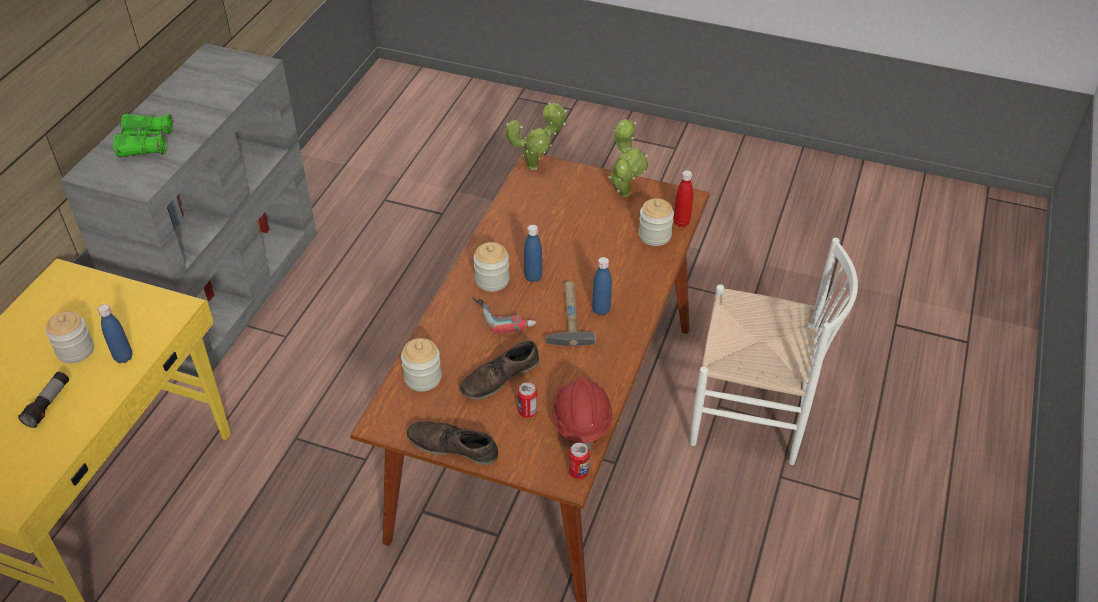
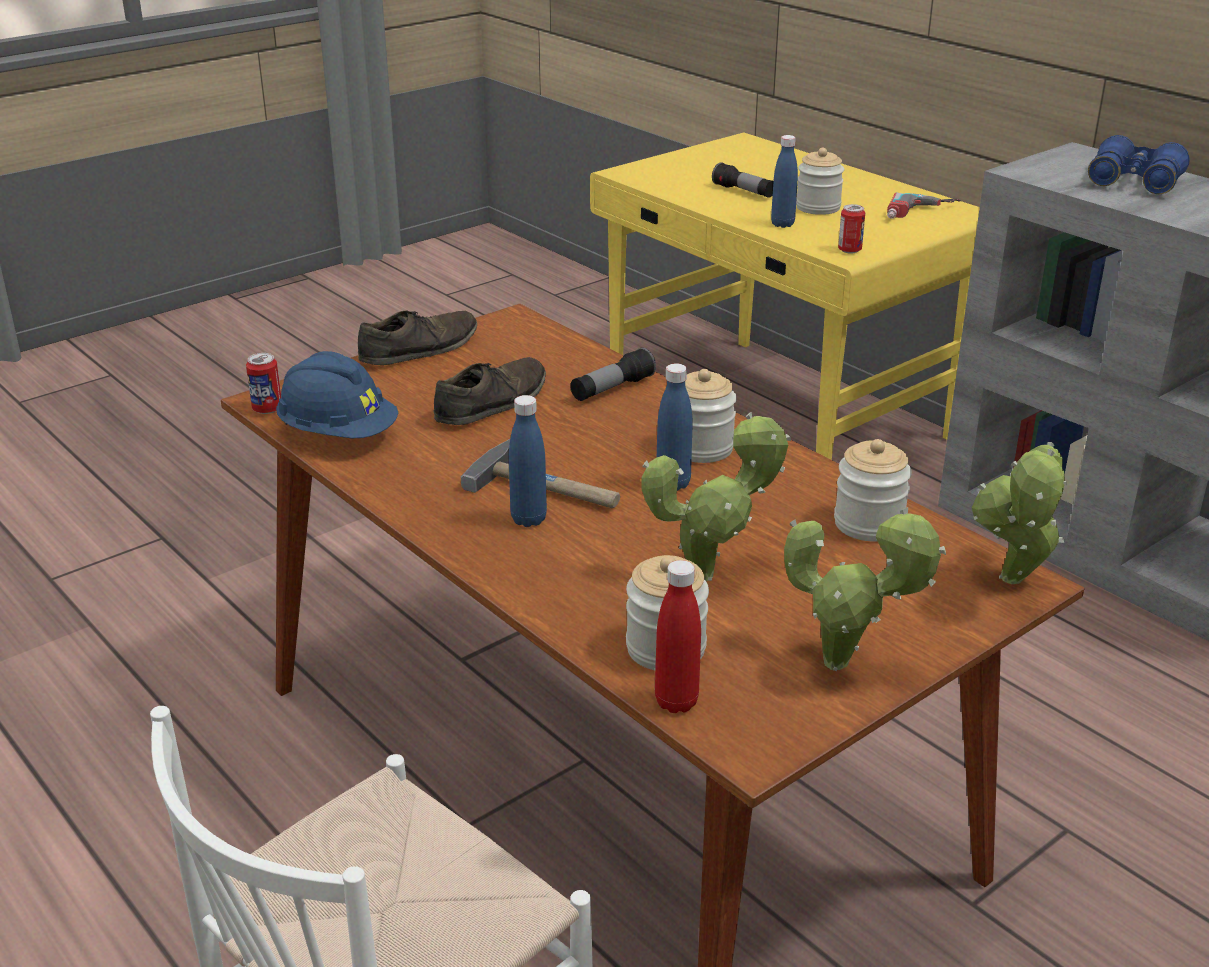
camera: 120 degrees right, 15 degrees down
green binoculars [113,114,173,157] -> blue binoculars [1088,135,1190,194]
jar [401,338,442,392] -> jar moved to [834,439,912,542]
brown shoe [460,341,539,400] -> brown shoe turned 45 degrees clockwise [433,357,546,425]
power drill [473,297,536,334] -> power drill moved to [887,192,961,219]
can [518,383,537,418] -> can moved to [838,204,865,254]
red hard hat [552,376,613,450] -> blue hard hat [276,351,398,438]
none -> flashlight [570,347,656,401]
none -> potted plant [641,412,791,581]

